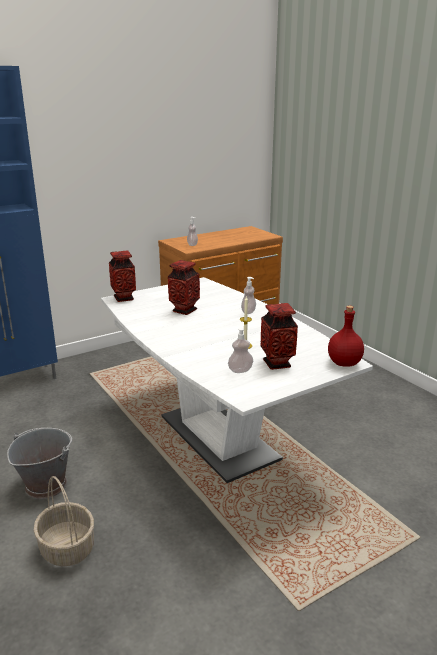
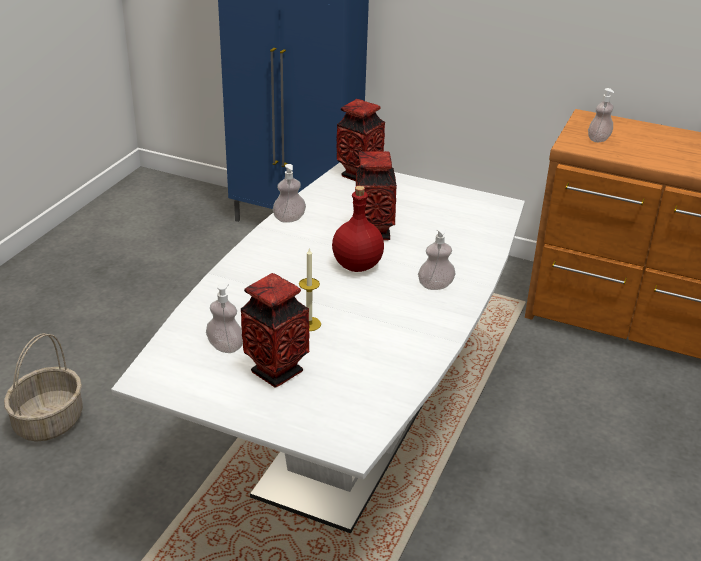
camera: 55 degrees right, 10 degrees up
grey bucket [7,428,72,499] -> none
red bottle [328,306,364,367] -> red bottle moved to [332,186,384,272]
none -> soap dispenser [273,164,306,223]

